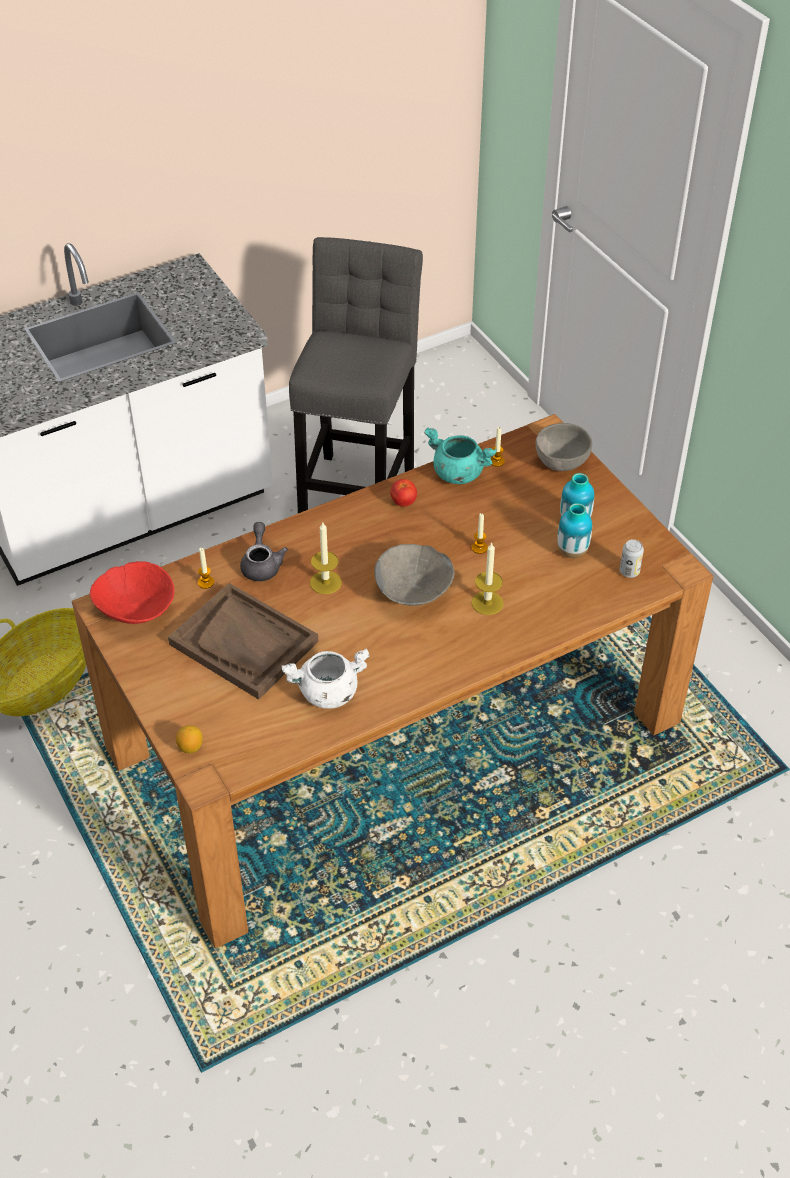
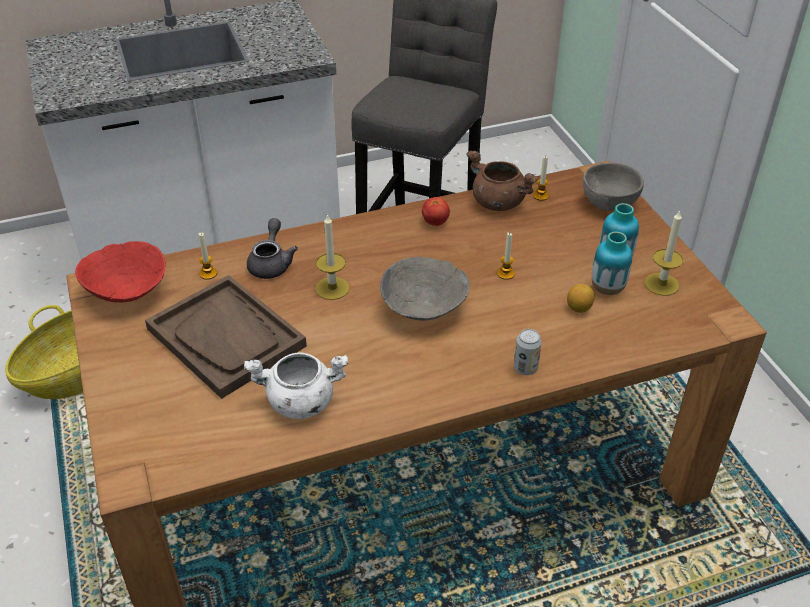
camera: 10 degrees right, 5 degrees down
lemon [176,725,203,753] -> lemon moved to [567,284,595,313]
turquoise cooking pot [424,428,497,484] -> brown cooking pot [467,150,539,211]
candle [472,542,504,615] -> candle moved to [644,210,683,296]
can [620,539,644,578] -> can moved to [514,329,542,375]

